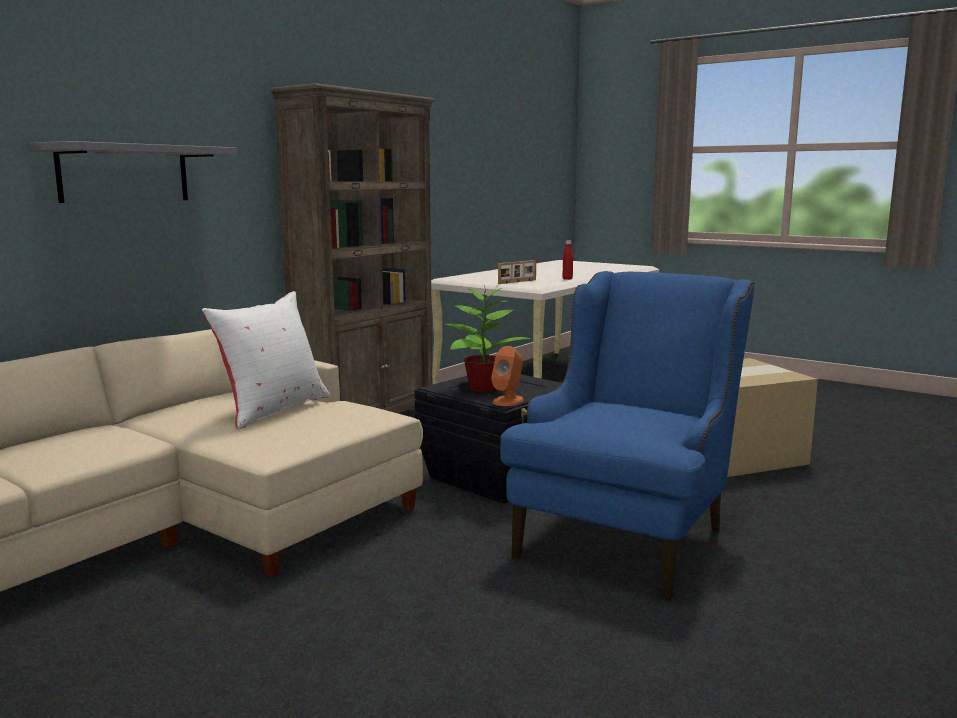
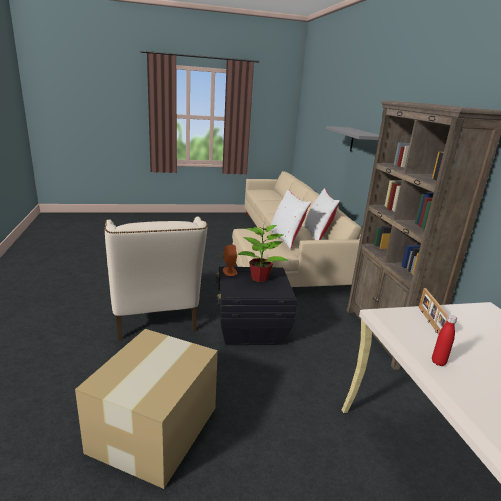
camera: 130 degrees right, 10 degrees up
blue armchair [500,271,755,600] -> beige armchair [105,216,208,341]
none -> white pillow [304,188,340,240]

